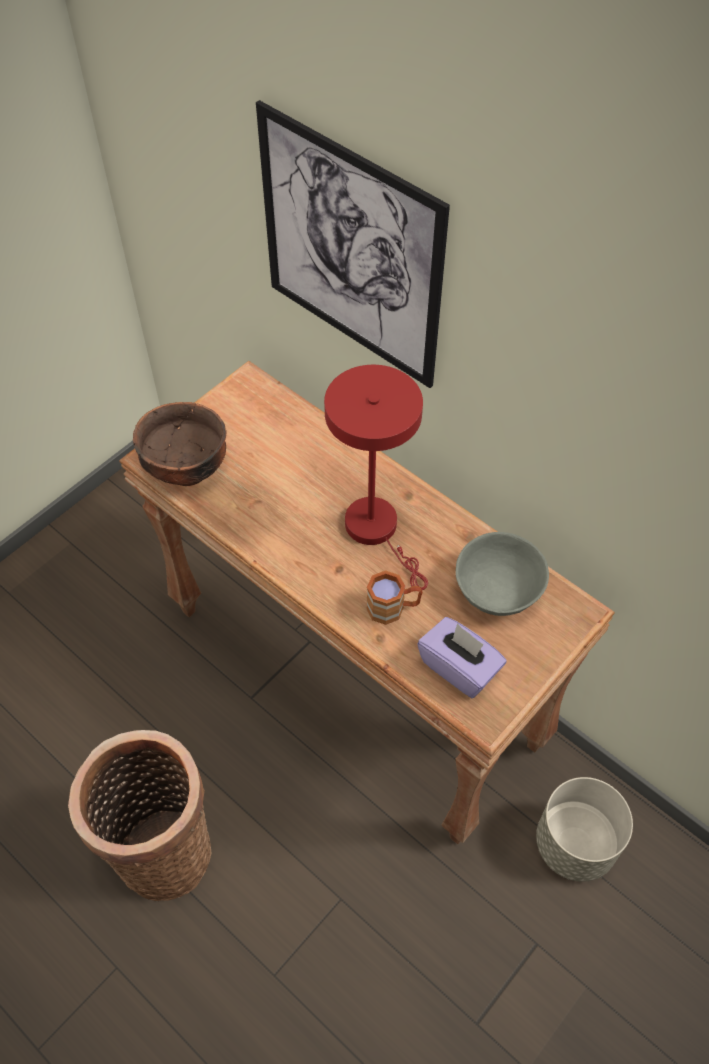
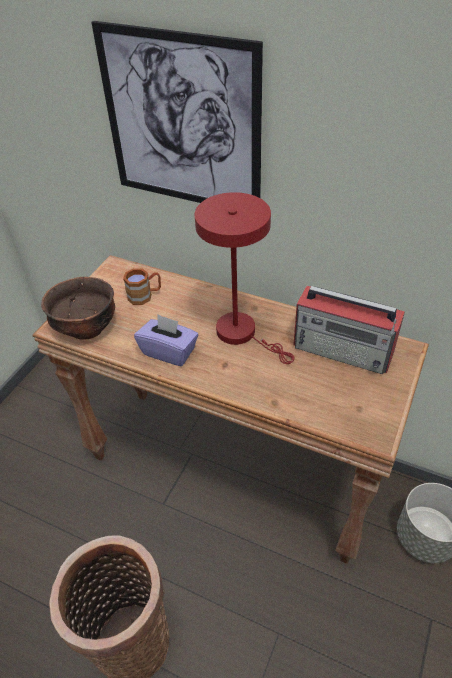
camera: 15 degrees left, 10 degrees down
brown mug [366,570,422,625] -> brown mug moved to [123,268,161,305]
purple tissue box [417,617,507,698] -> purple tissue box moved to [134,314,198,366]
grey bowl [455,532,549,616] -> radio [293,286,405,374]

